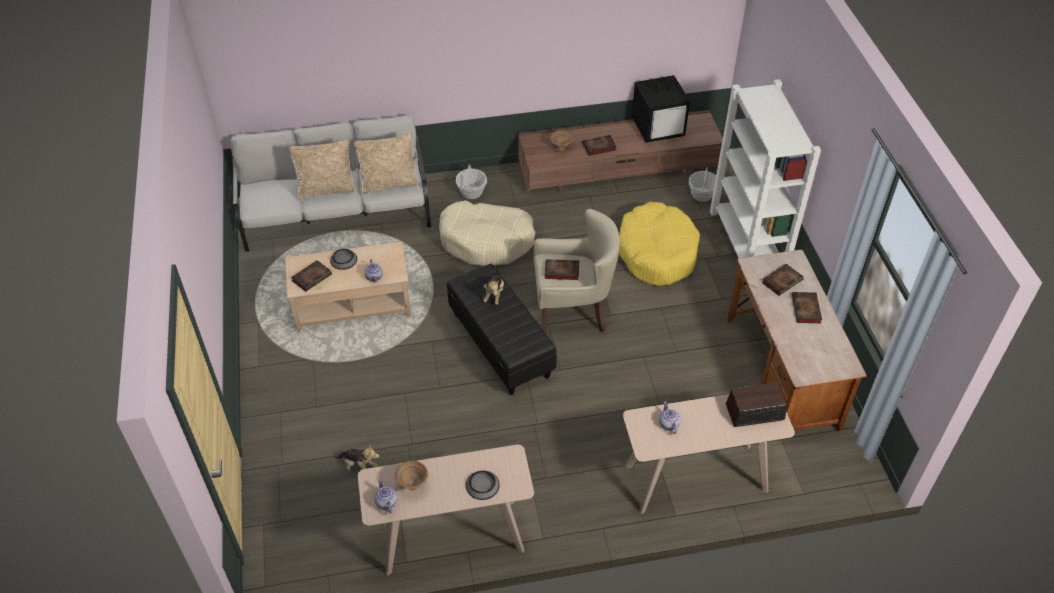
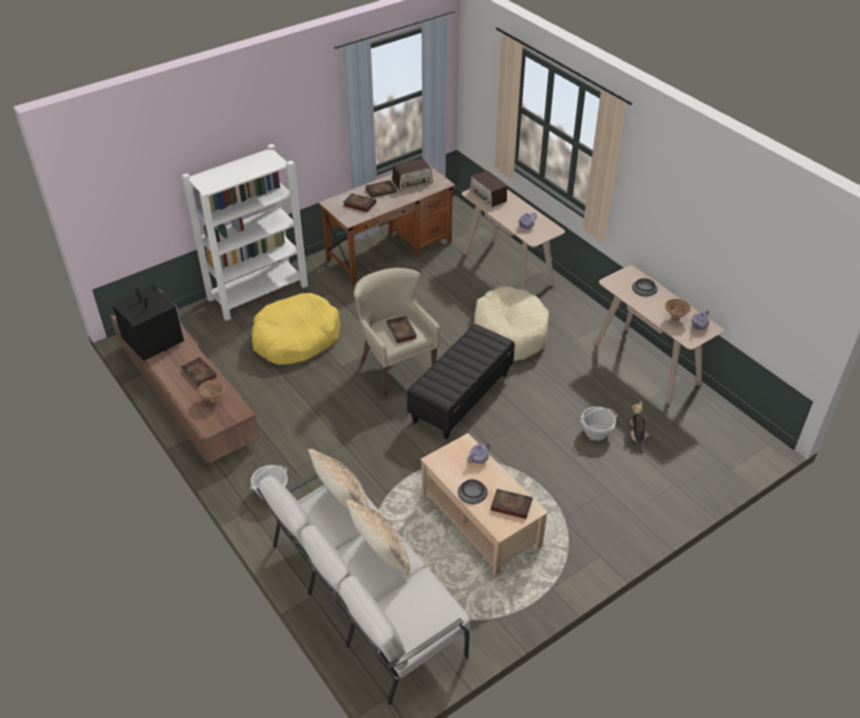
camera: 115 degrees left, 5 degrees down
beige dog bed [439,200,536,266] -> beige dog bed moved to [474,286,549,361]
plush toy [483,276,504,305] -> none
basket [689,167,716,202] -> basket moved to [580,407,618,440]
none -> radio [392,158,433,191]

